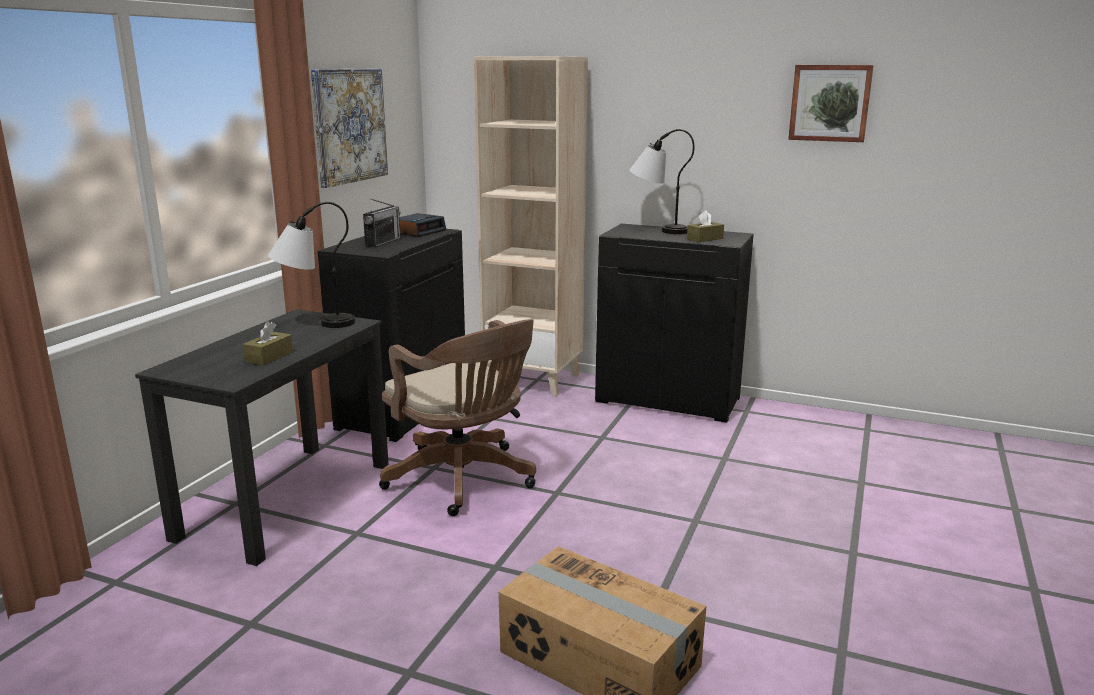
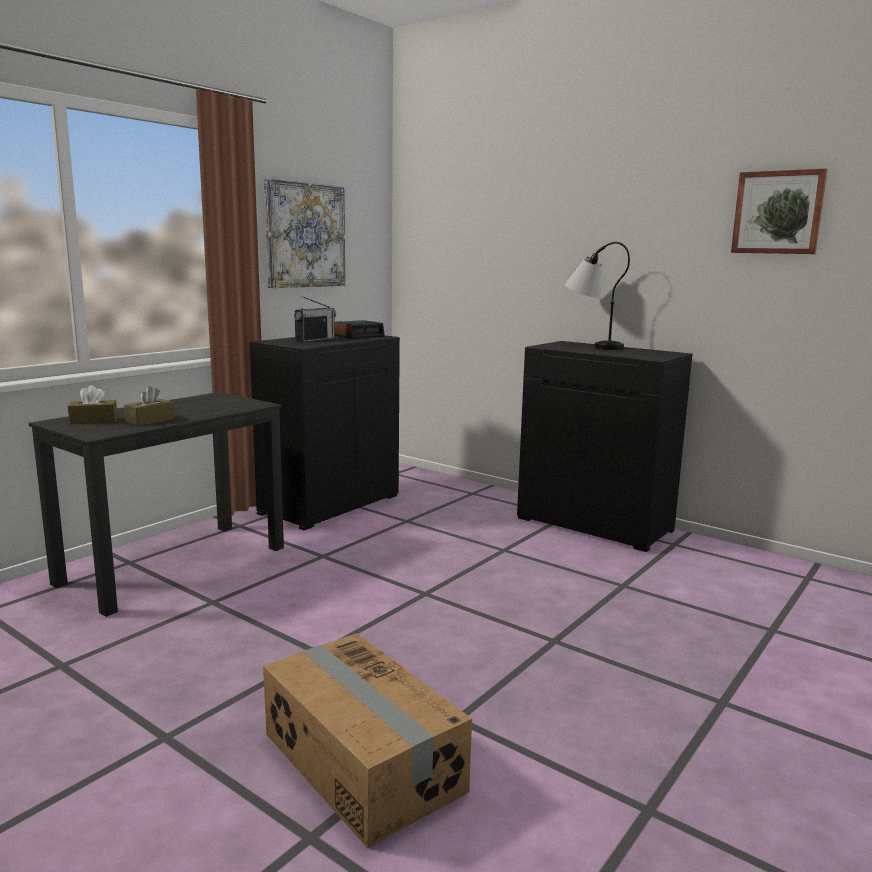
camera: 15 degrees right, 5 degrees down
table lamp [268,202,355,328] -> none
brown office chair [379,319,536,516] -> none
beige bookcase [474,57,588,396] -> none
brown tissue box [687,210,724,242] -> brown tissue box moved to [68,385,117,424]

